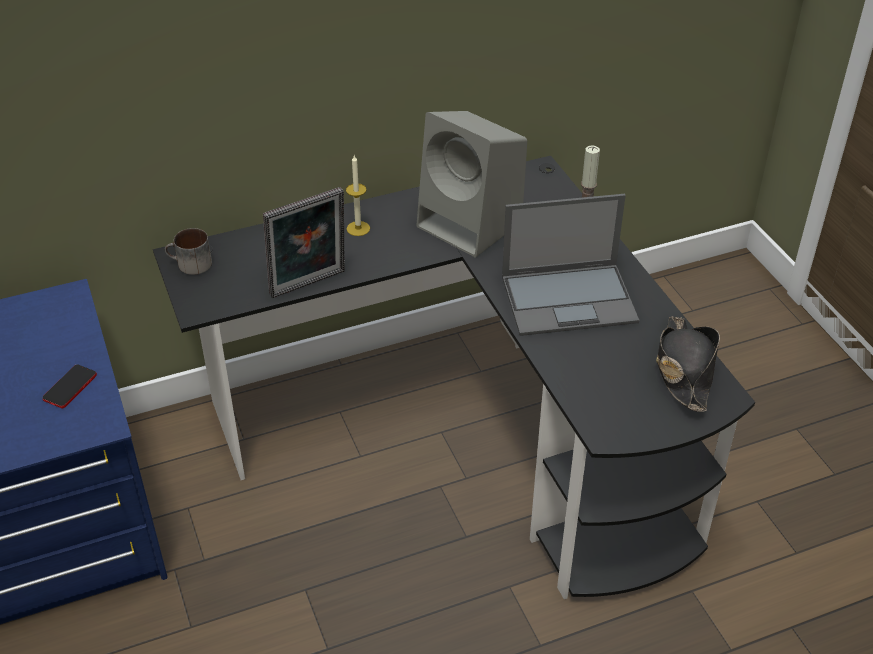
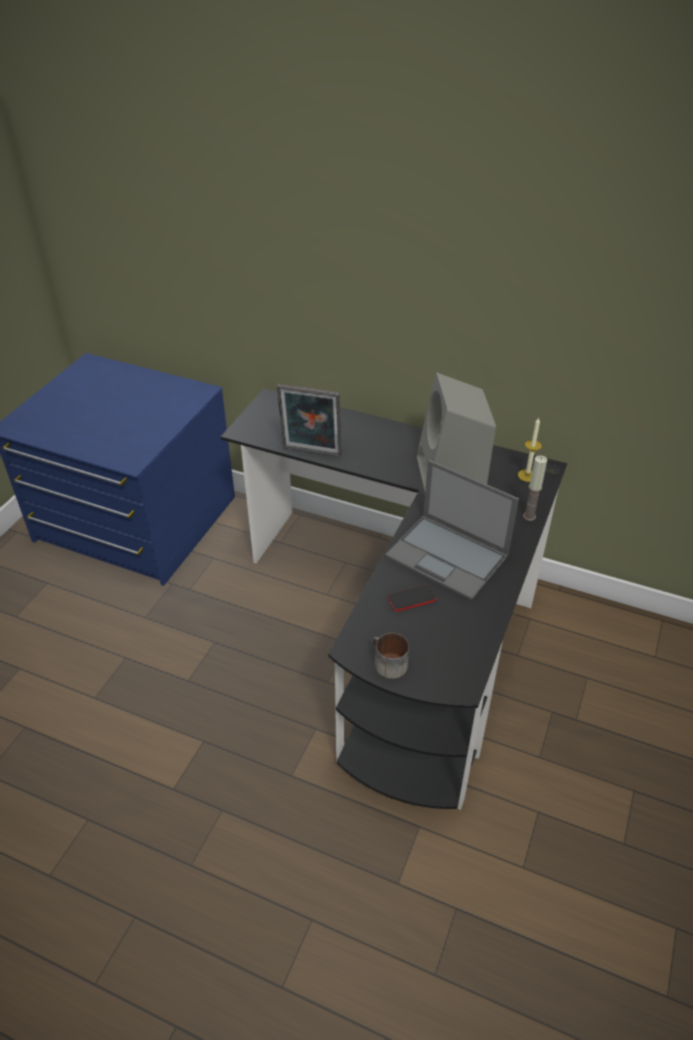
camera: 45 degrees right, 0 degrees up
phone [42,364,97,408] -> phone moved to [388,584,436,611]
mug [165,228,212,275] -> mug moved to [372,633,409,679]
candle [346,155,370,236] -> candle moved to [518,418,542,482]
black hat [656,316,720,412] -> none

